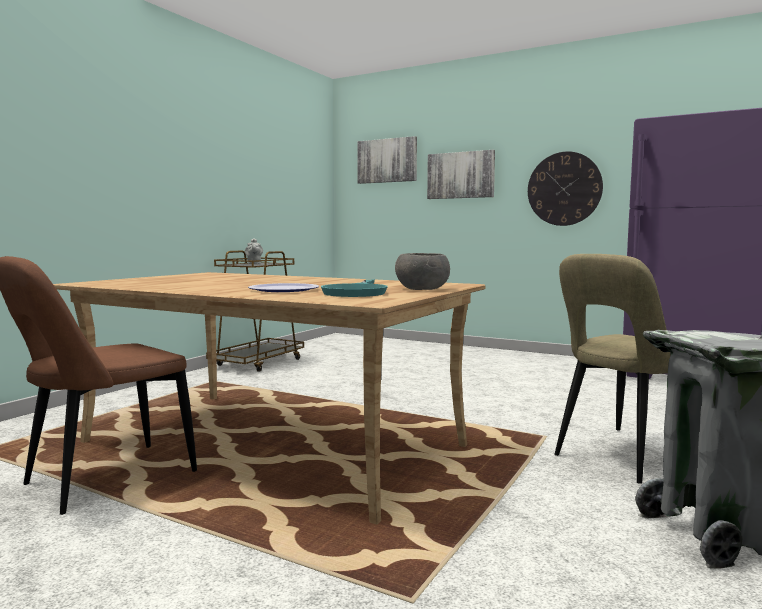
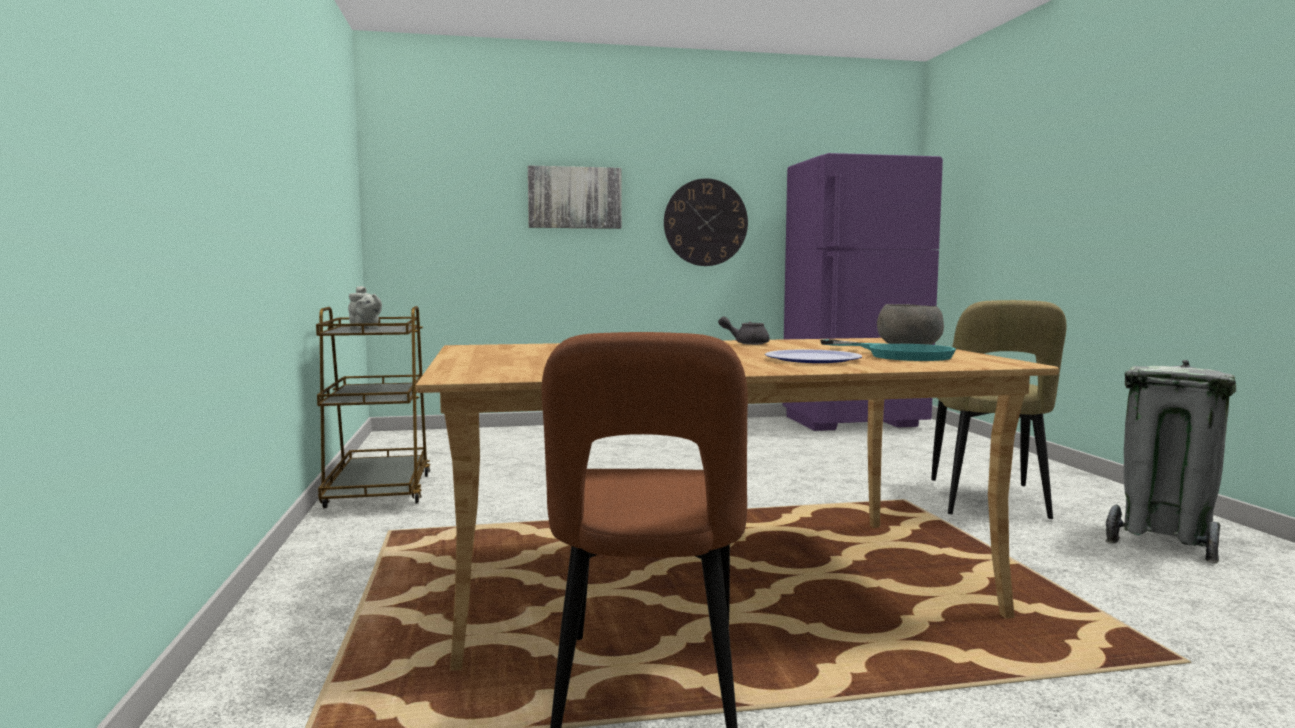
camera: 40 degrees left, 0 degrees up
picture [357,136,417,184] -> none
none -> grey teapot [718,316,770,345]

